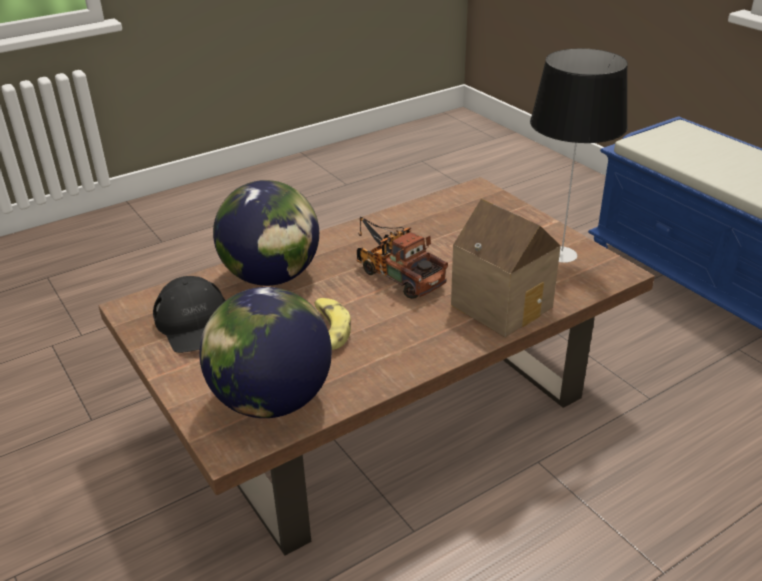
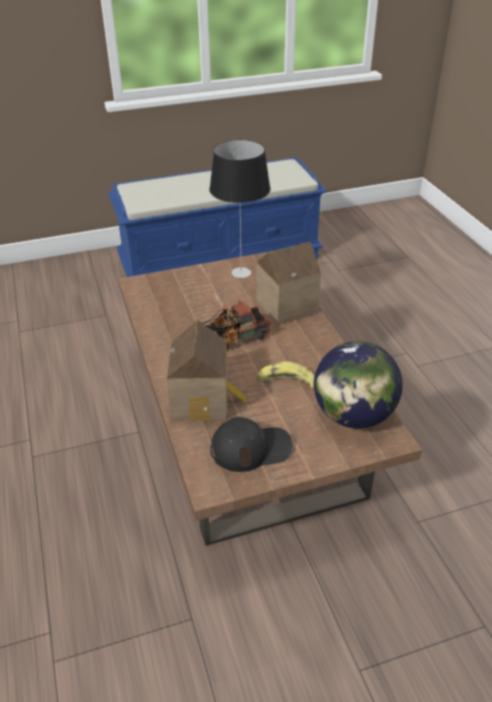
camera: 75 degrees left, 5 degrees up
globe [213,180,319,286] -> toy house [166,320,246,421]

